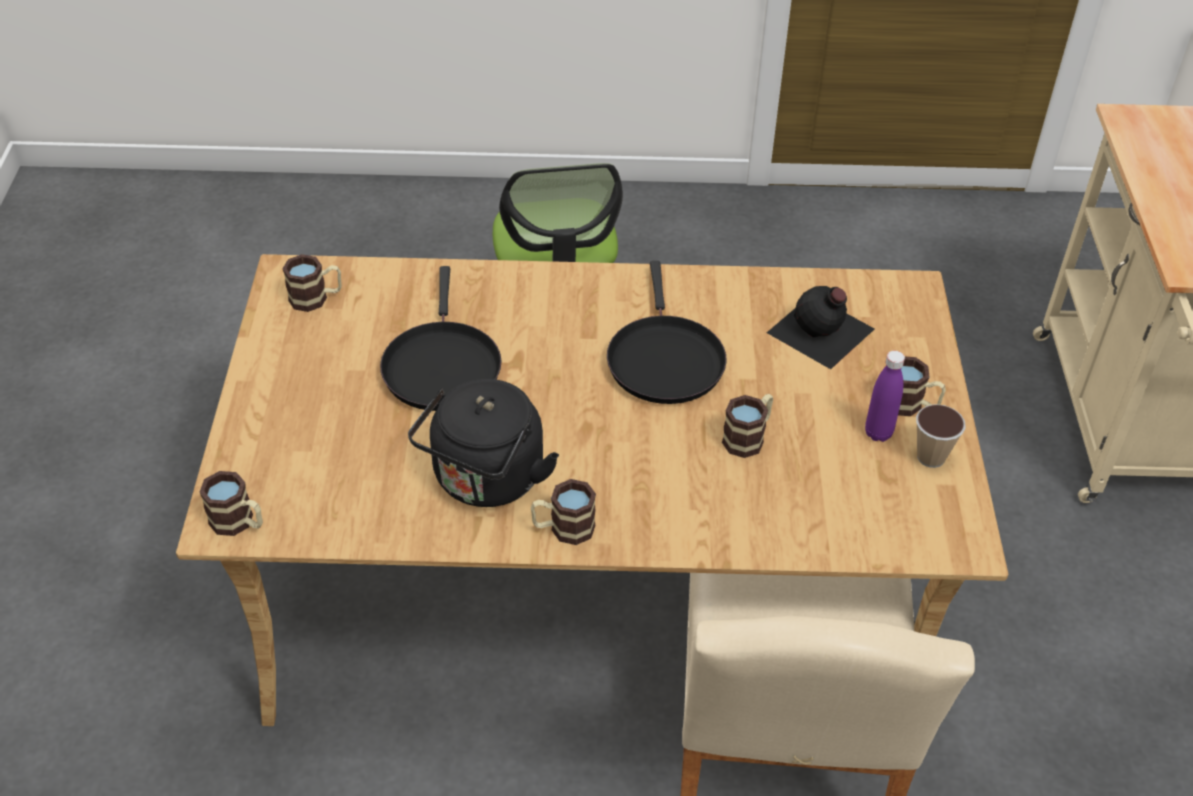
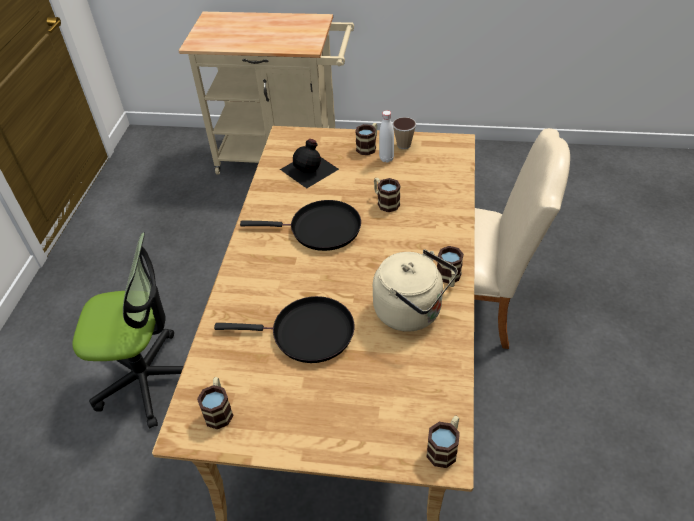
camera: 80 degrees left, 0 degrees up
black kettle [408,379,559,507] -> beige kettle [373,249,458,332]
purple bottle [865,351,905,442] -> white bottle [379,110,394,163]

